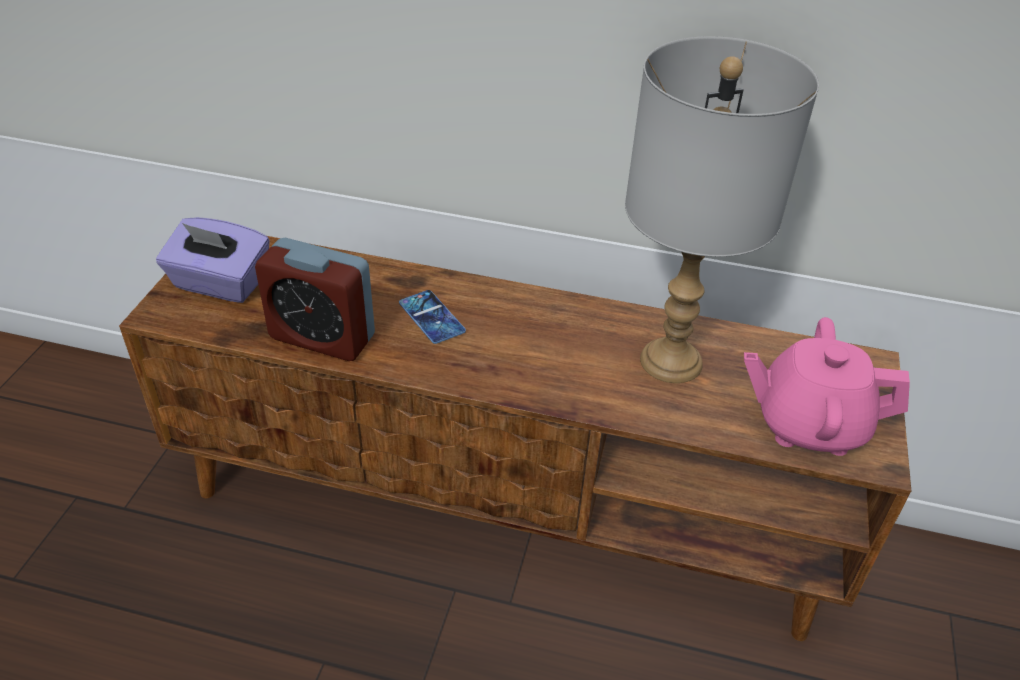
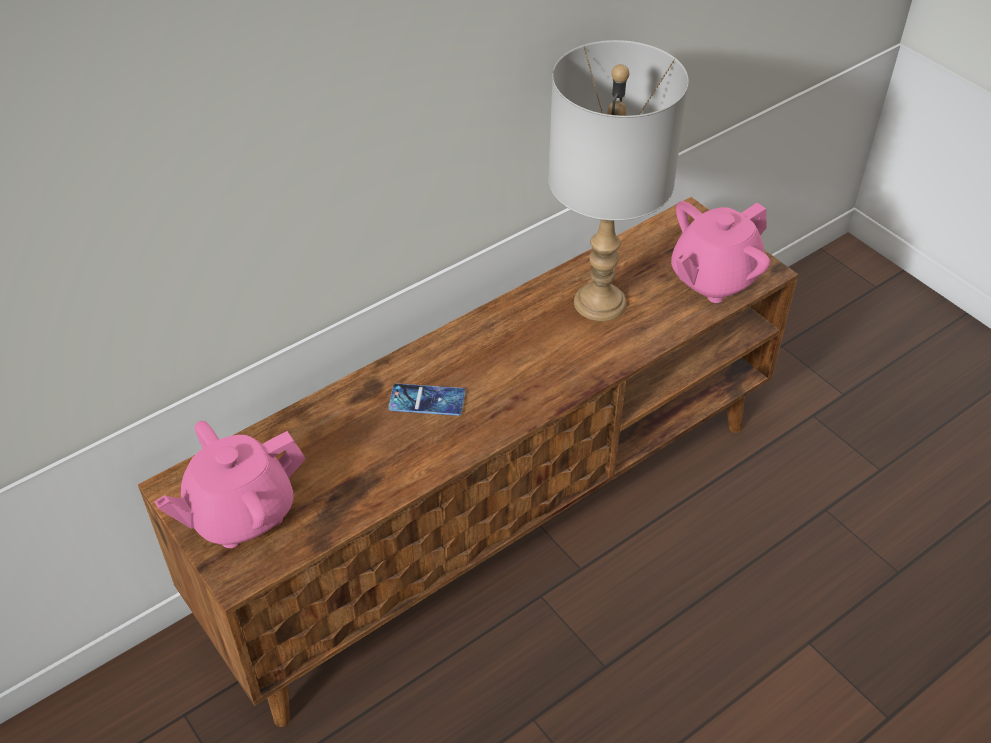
camera: 50 degrees left, 5 degrees up
purple tissue box [156,217,269,303] -> pink teapot [154,421,306,548]
alarm clock [255,238,375,361] -> none

